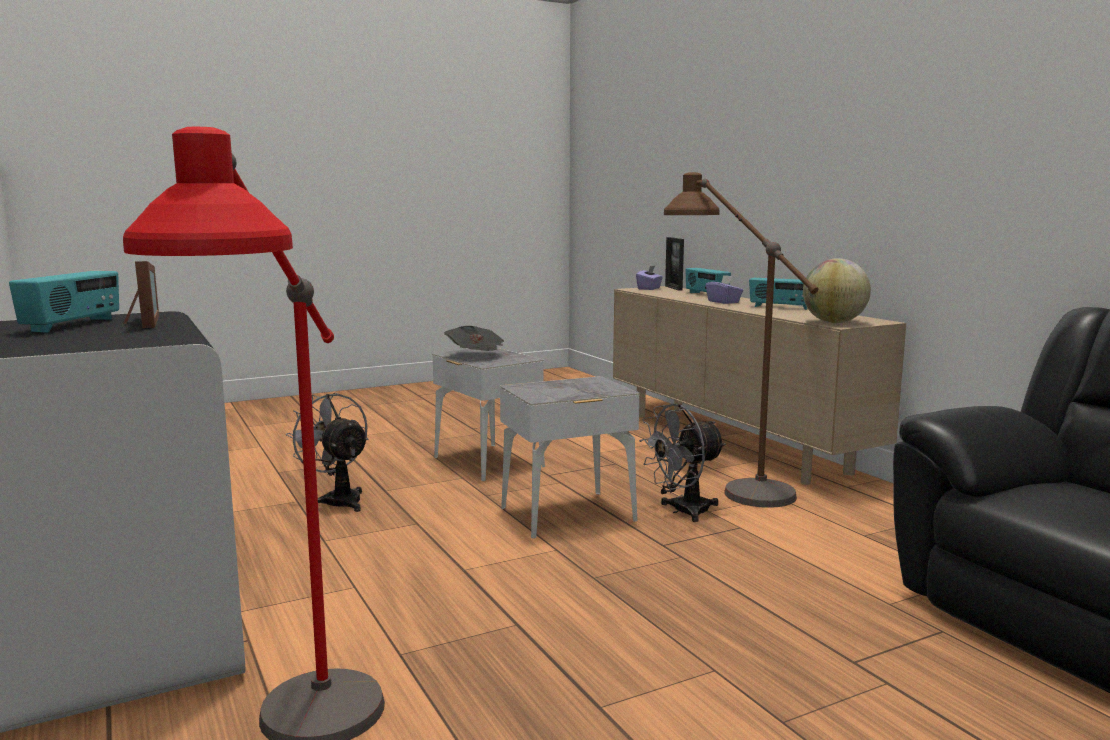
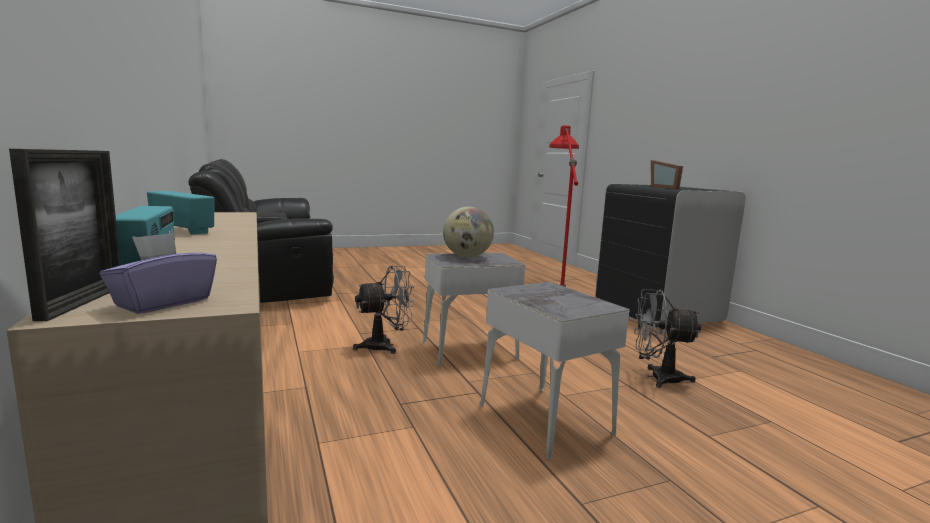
camera: 175 degrees left, 0 degrees up
radio [9,271,119,333] -> none
grey fan [286,392,368,512] -> grey fan turned 135 degrees clockwise [634,289,701,388]
newspaper [444,326,504,351] -> none
brown floor lamp [664,172,818,508] -> none
purple tissue box [706,275,743,304] -> none
globe [803,258,871,323] -> globe moved to [443,207,494,257]

